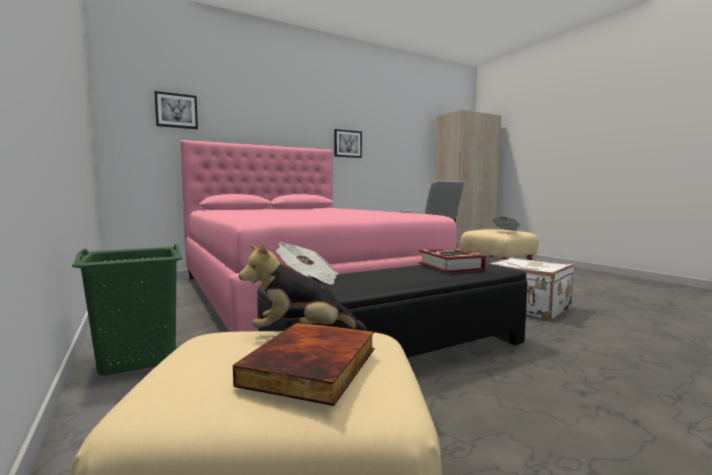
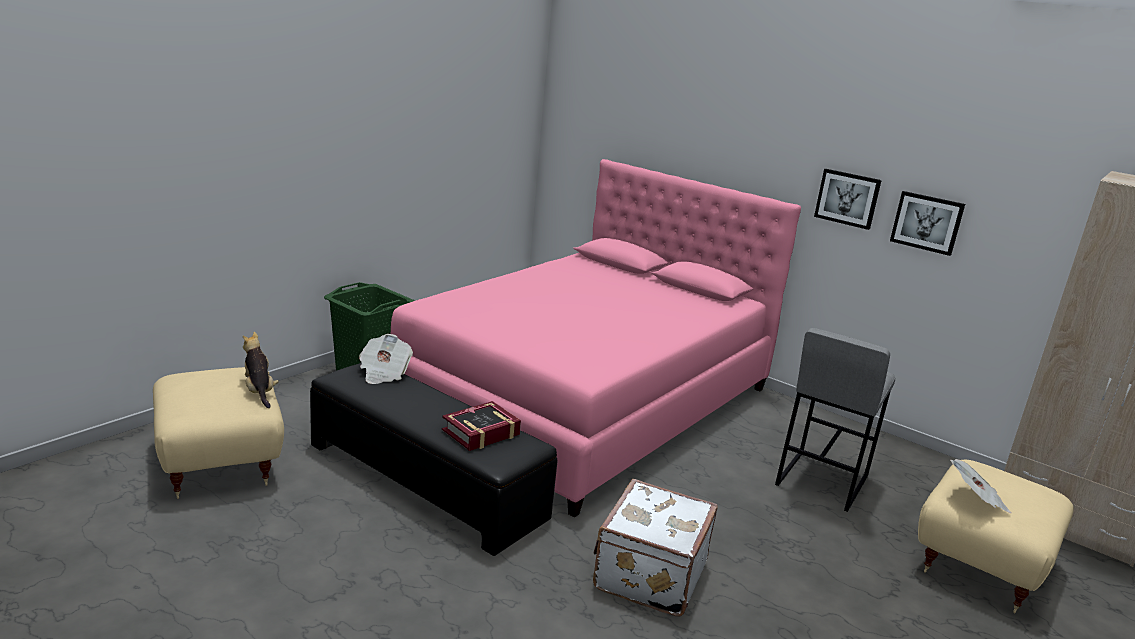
camera: 65 degrees right, 15 degrees up
picture [154,91,198,129] -> picture moved to [890,191,965,256]
book [233,322,375,406] -> none

